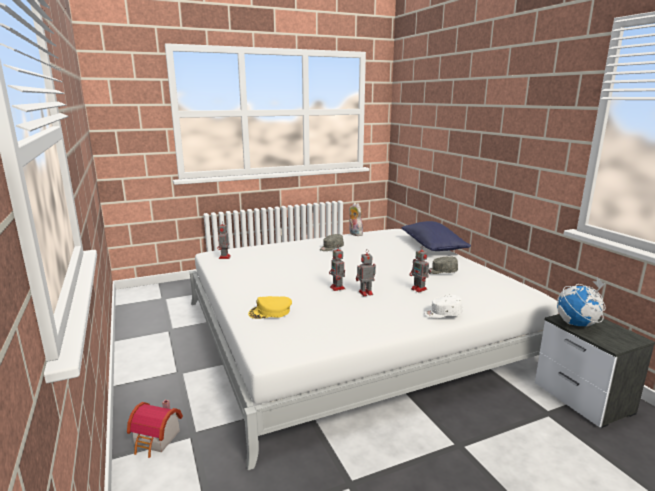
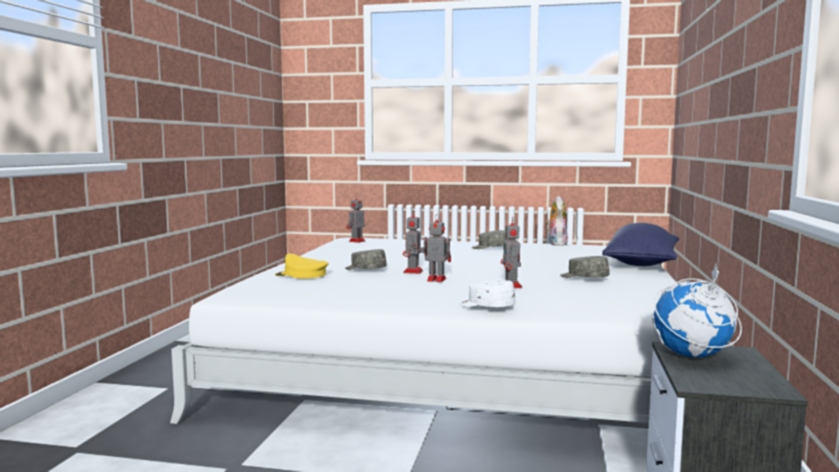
camera: 35 degrees right, 10 degrees down
toy house [127,400,183,458] -> none
none -> grey cap [345,249,387,270]

